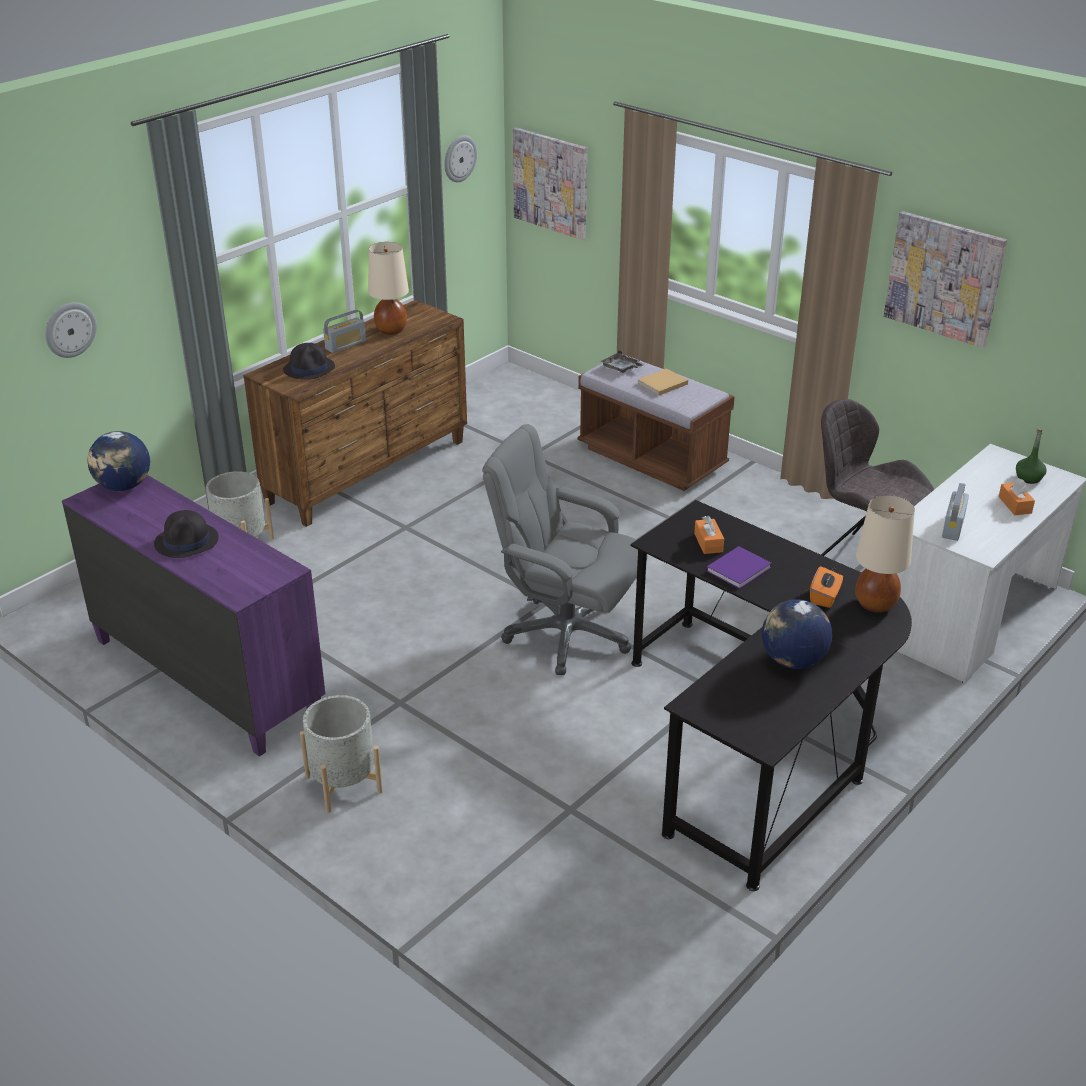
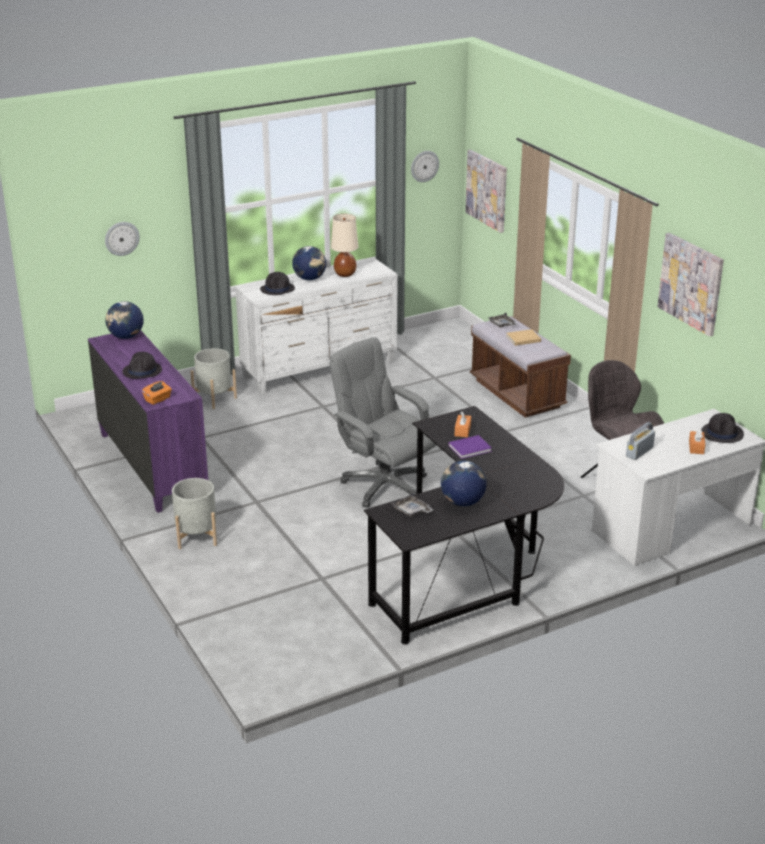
camera: 20 degrees right, 5 degrees down
brown dresser [243,300,467,527] -> white dresser [235,258,398,395]
radio [323,310,366,353] -> globe [292,246,326,280]
orange tissue box [810,566,843,608] -> orange tissue box moved to [142,381,172,405]
beige table lamp [855,495,915,613] -> none
green bottle [1016,428,1047,484] -> black hat [701,413,744,443]
none -> grey tray [392,492,433,517]

